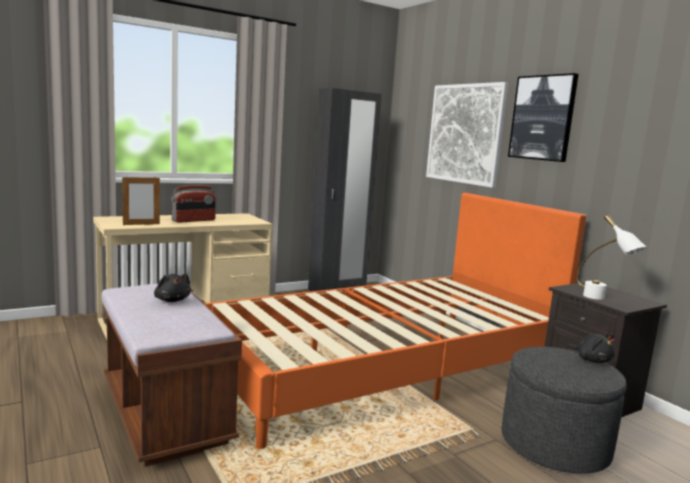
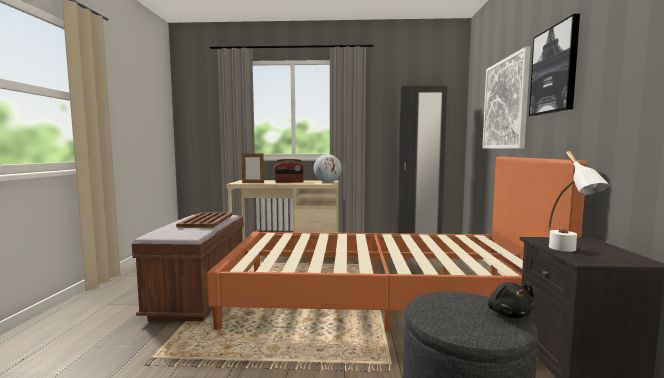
camera: 35 degrees right, 5 degrees down
black plush toy [154,274,191,302] -> brown tray [176,212,232,228]
none -> globe [314,154,341,182]

